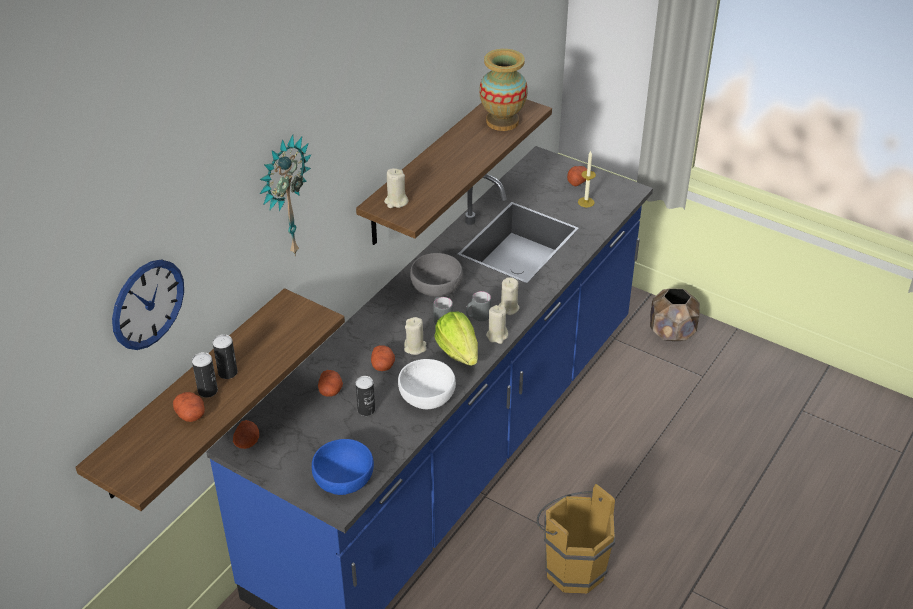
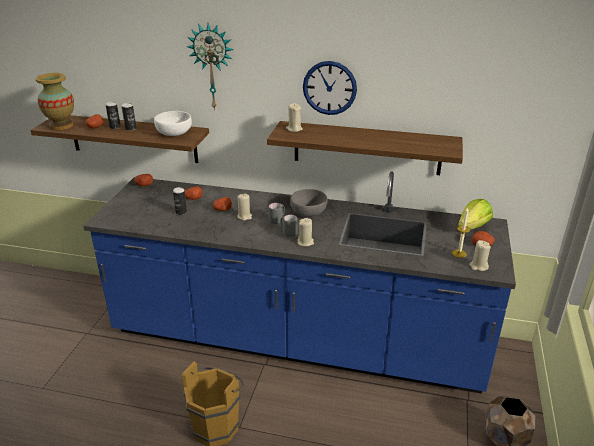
camera: 70 degrees right, 10 degrees down
wall clock [112,259,184,350] -> wall clock moved to [303,61,357,115]
blue bowl [312,439,374,495] -> none
white bowl [398,359,456,409] -> white bowl moved to [154,111,192,136]
lettuce [434,311,478,366] -> lettuce moved to [458,199,493,230]
vase [480,49,528,131] -> vase moved to [36,73,74,130]
beige candle [486,305,508,344] -> beige candle moved to [470,240,491,271]

